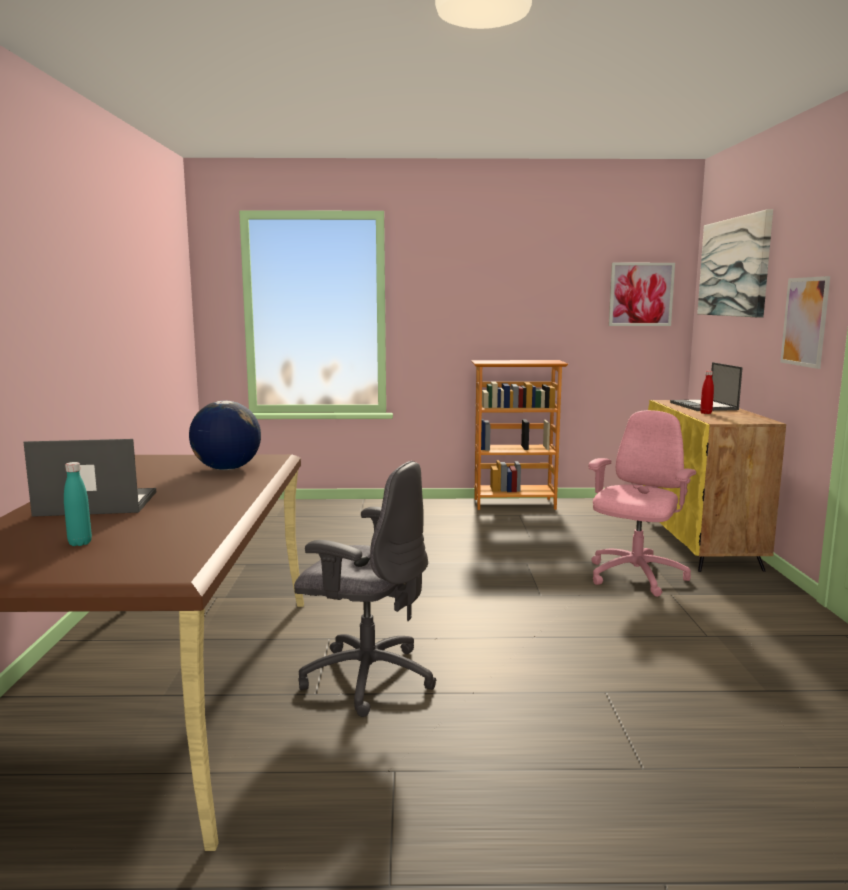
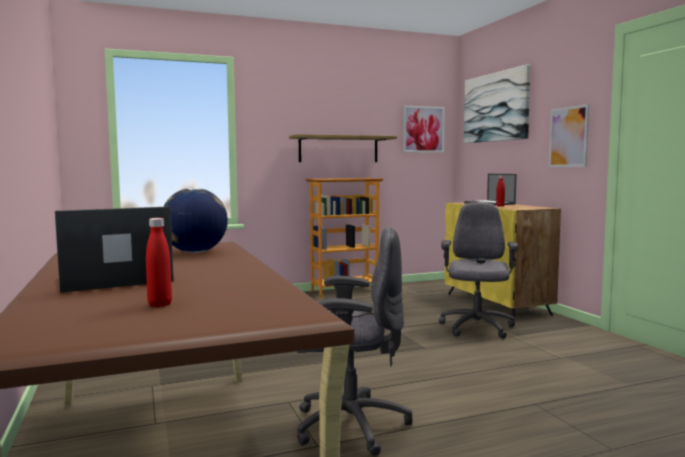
camera: 20 degrees left, 5 degrees down
turquoise bottle [64,462,92,546] -> red bottle [146,218,172,307]
pink office chair [588,410,696,597] -> grey office chair [439,202,518,339]
none -> shelf [289,134,397,162]

